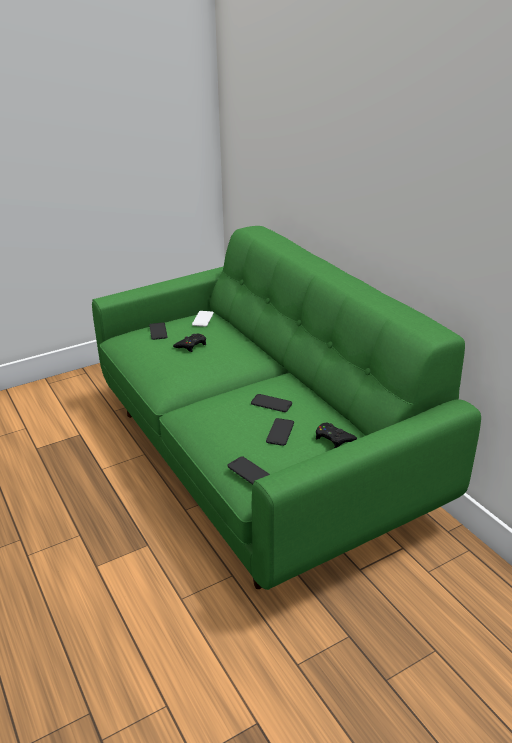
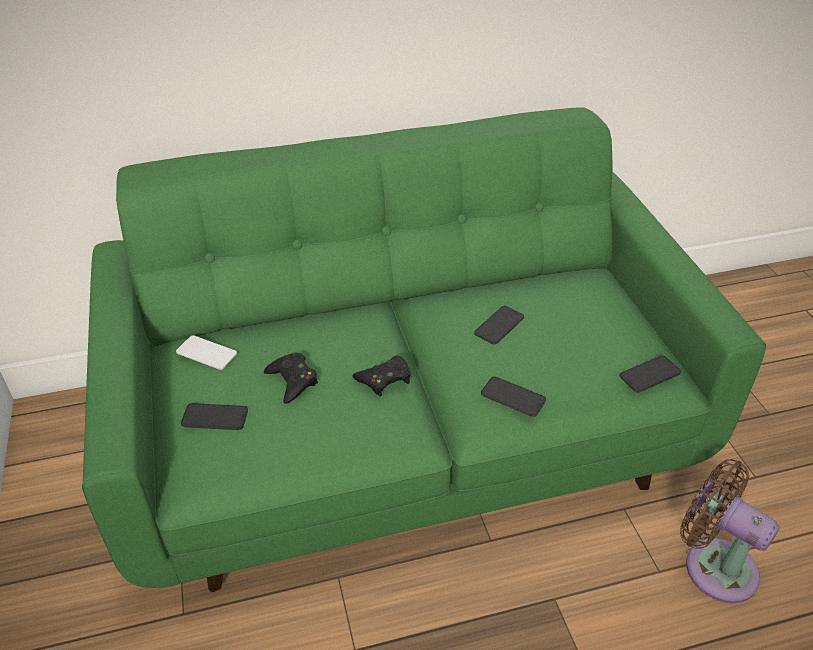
camera: 75 degrees left, 10 degrees up
phone [266,418,294,446] -> phone moved to [481,376,546,417]
black game controller [316,423,357,448] -> black game controller moved to [352,356,411,397]
none -> brown fan [680,459,780,603]

